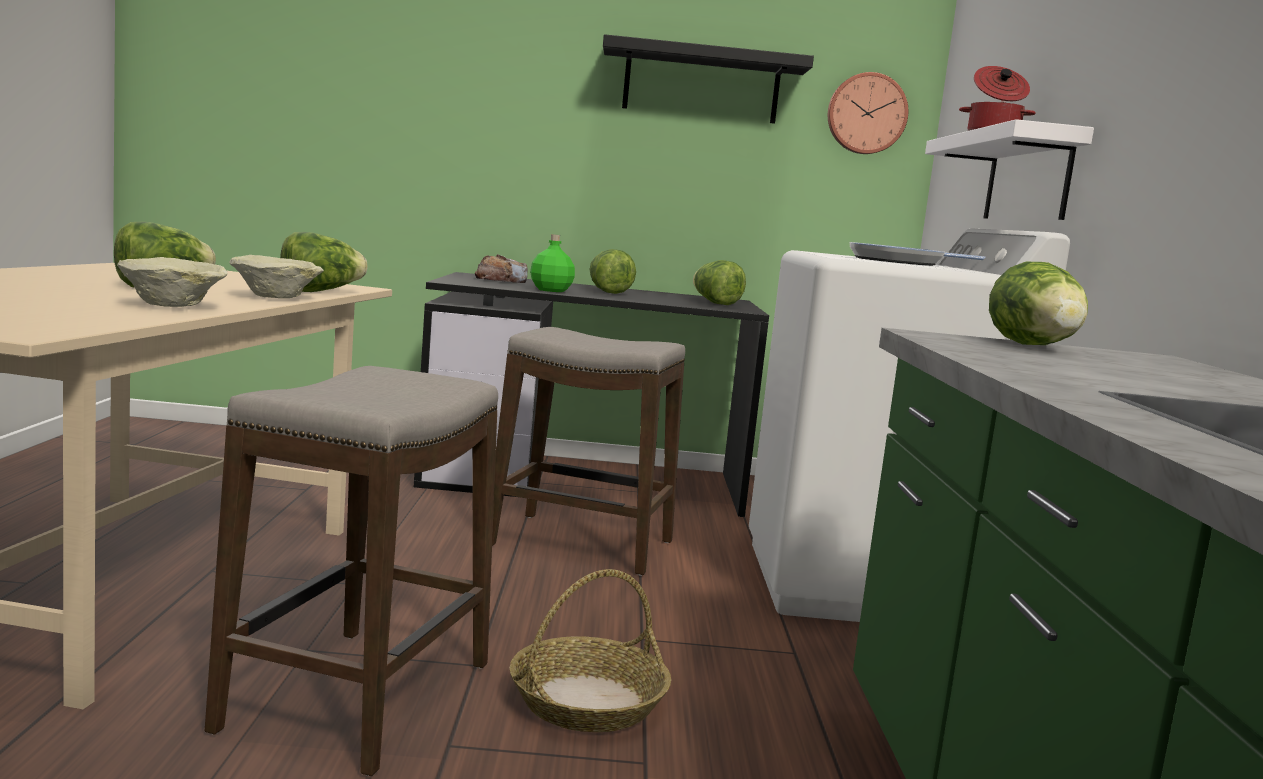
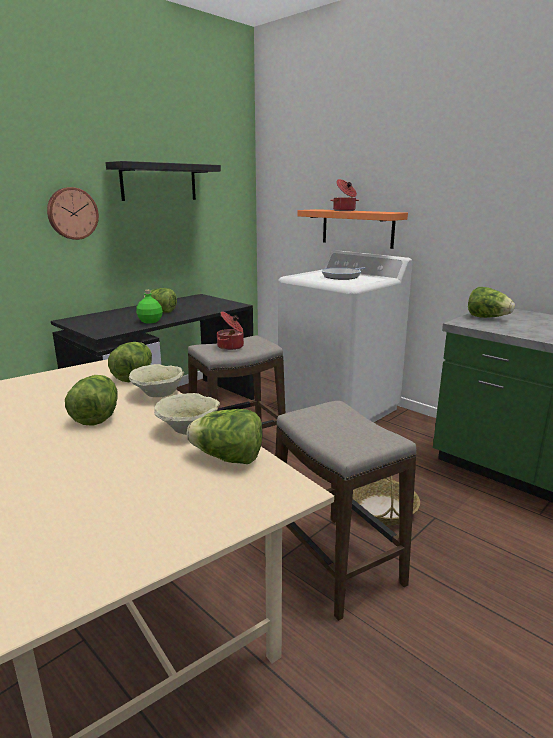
camera: 45 degrees left, 10 degrees up
bread [475,254,528,283] -> none
lettuce [693,260,746,305] -> lettuce moved to [187,409,263,464]
wall clock [828,72,908,154] -> wall clock moved to [47,187,99,240]
white shelf [925,119,1094,220] -> orange shelf [297,209,408,249]
none -> cooking pot [217,312,244,350]

